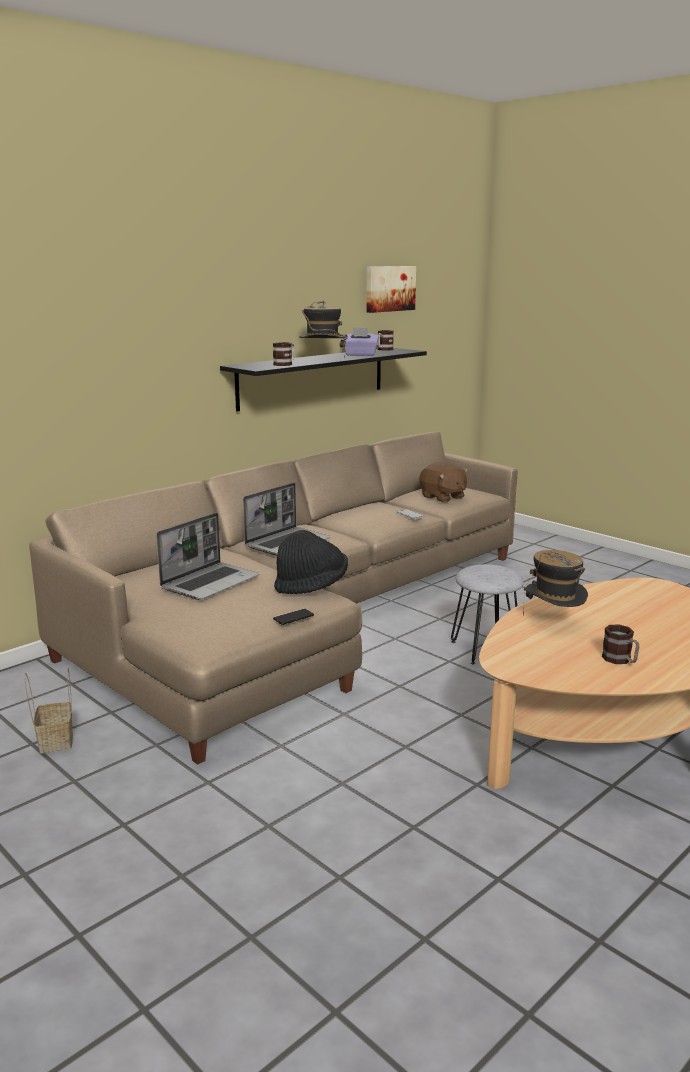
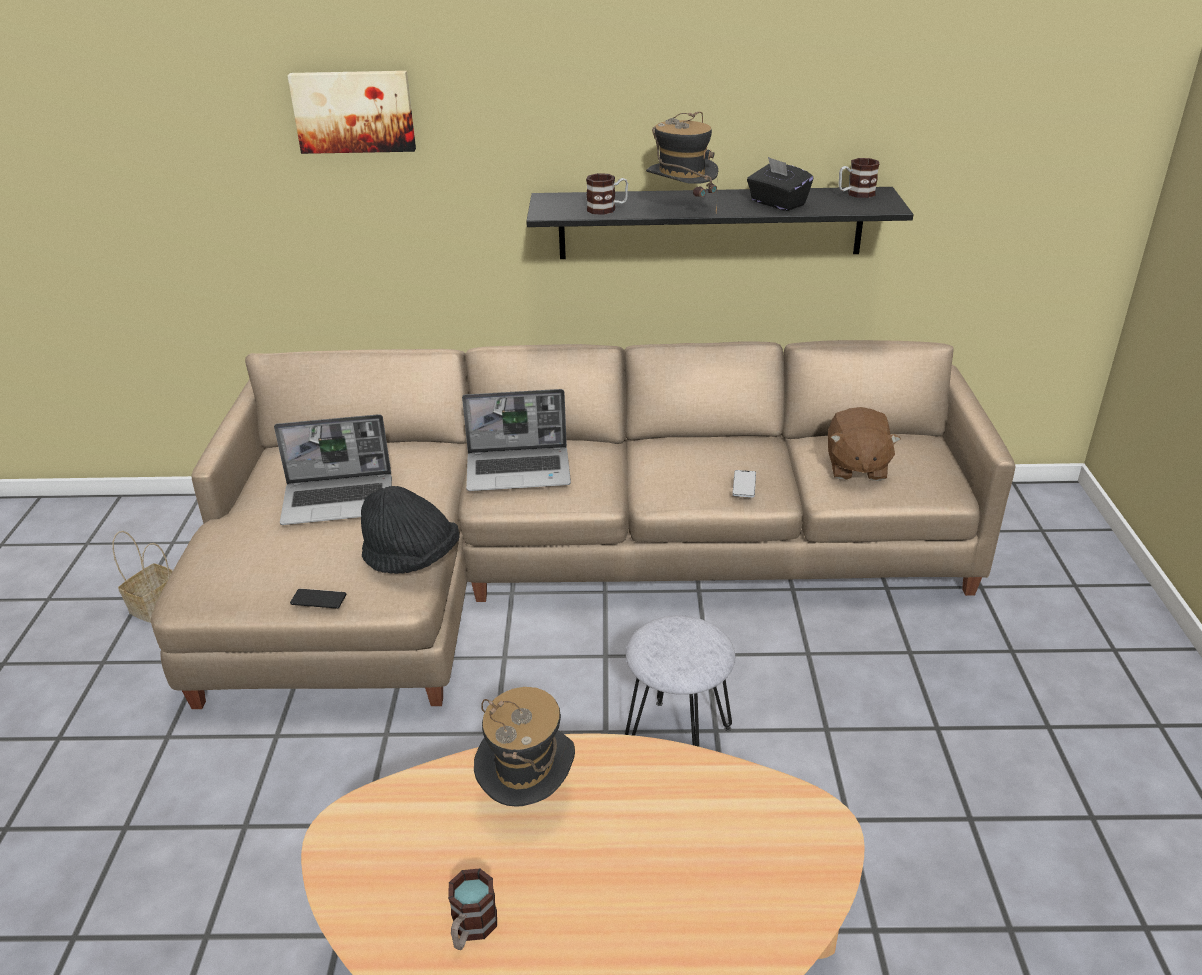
camera: 45 degrees right, 15 degrees up
purple tissue box [343,327,379,356] -> black tissue box [747,157,814,211]
picture [366,266,416,313] -> picture moved to [287,71,416,154]

